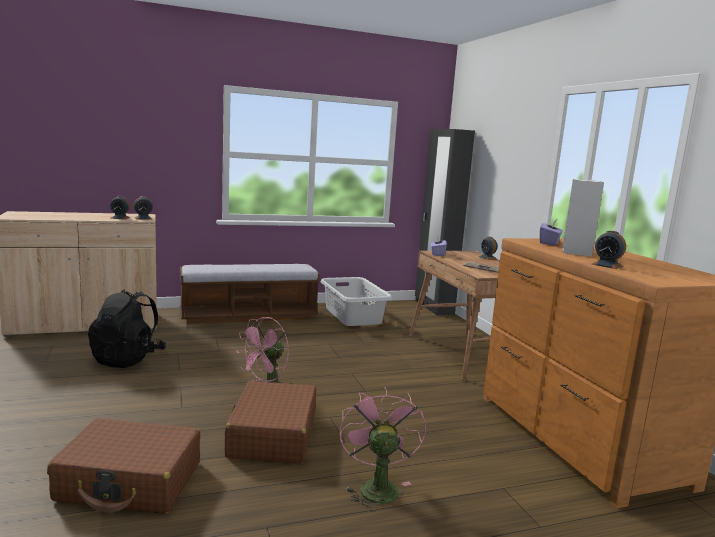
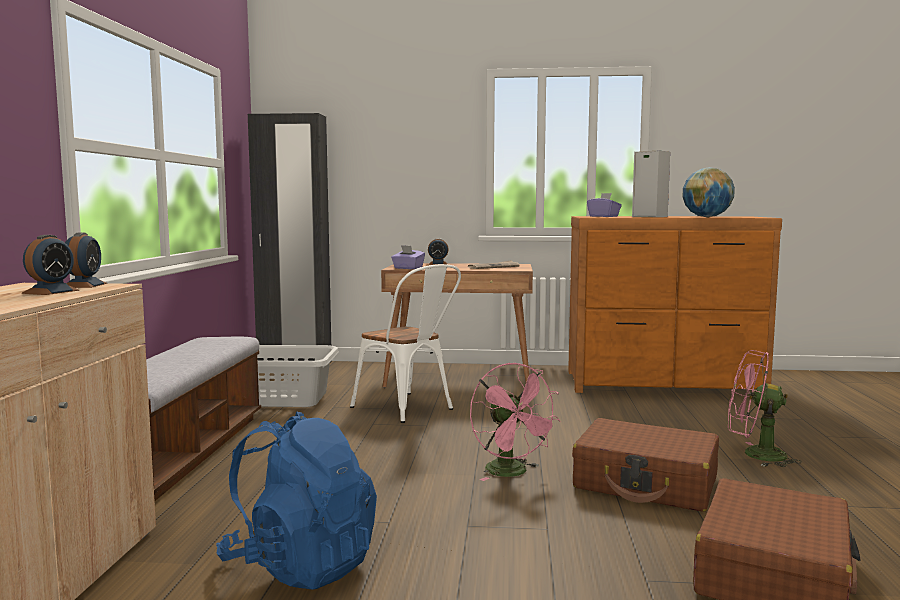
camera: 65 degrees left, 5 degrees down
black backpack [88,290,166,368] -> blue backpack [216,412,377,590]
alarm clock [592,231,626,269] -> globe [682,167,735,217]
none -> white chair [350,264,461,423]

